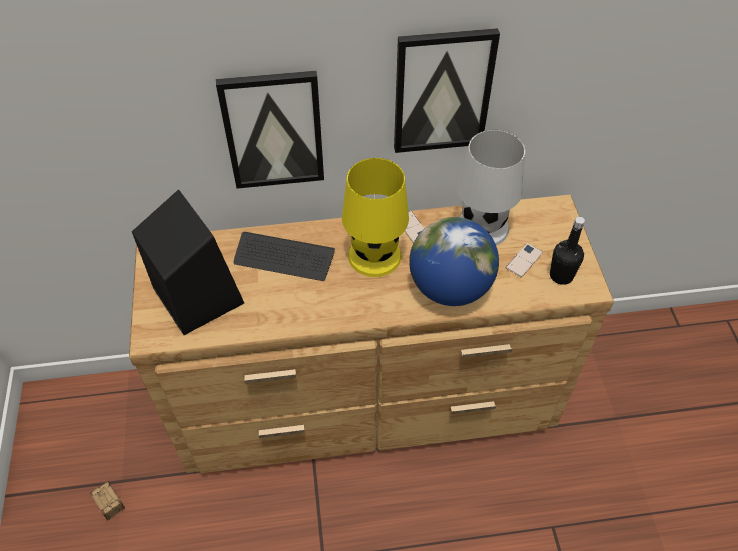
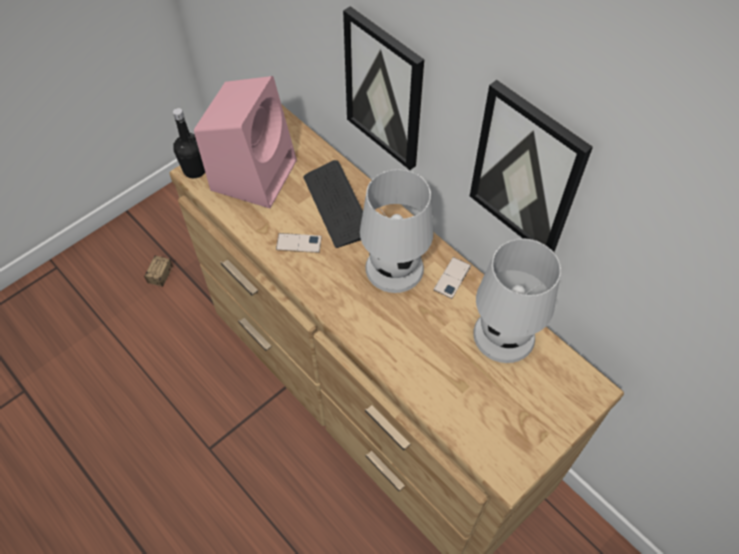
camera: 55 degrees right, 5 degrees up
black speaker [132,189,244,335] -> pink speaker [194,76,297,208]
yellow table lamp [342,158,409,277] -> white table lamp [360,169,434,293]
globe [409,217,499,306] -> none
phone [505,243,543,277] -> phone moved to [276,233,322,253]
black bottle [550,217,585,285] -> black bottle moved to [173,108,205,178]

